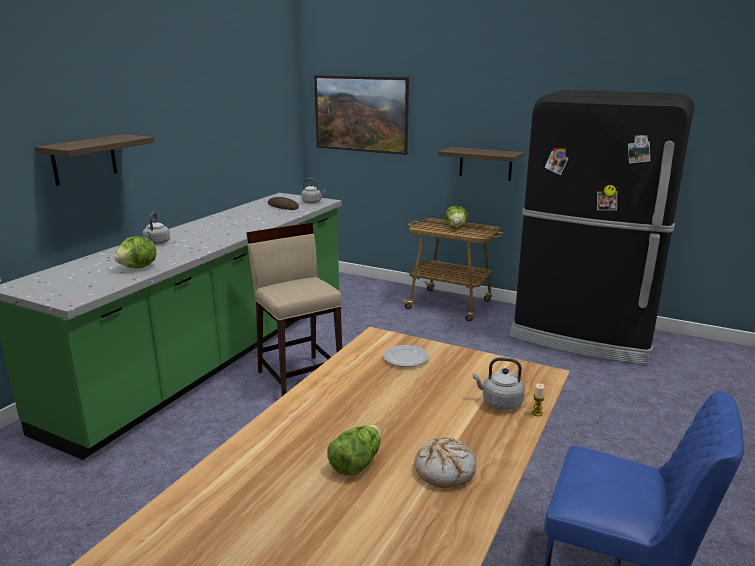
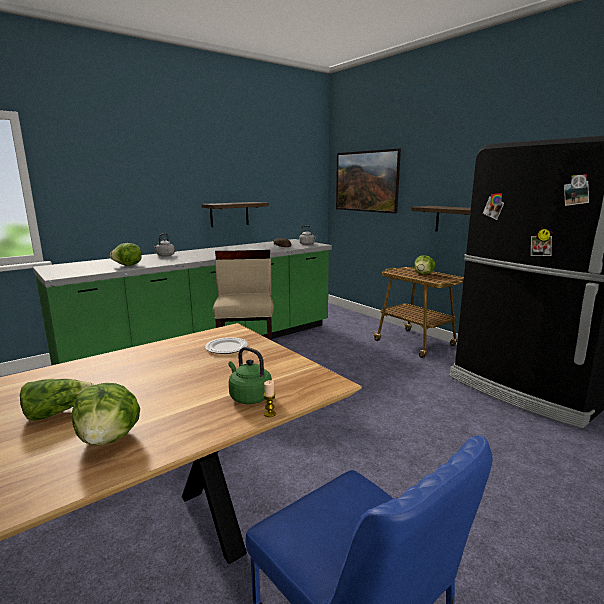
camera: 25 degrees right, 5 degrees down
shelf [35,134,154,186] -> shelf moved to [202,202,269,227]
bread [414,438,476,488] -> lettuce [72,383,140,445]
grey kettle [473,357,525,410] -> green kettle [228,347,272,404]

